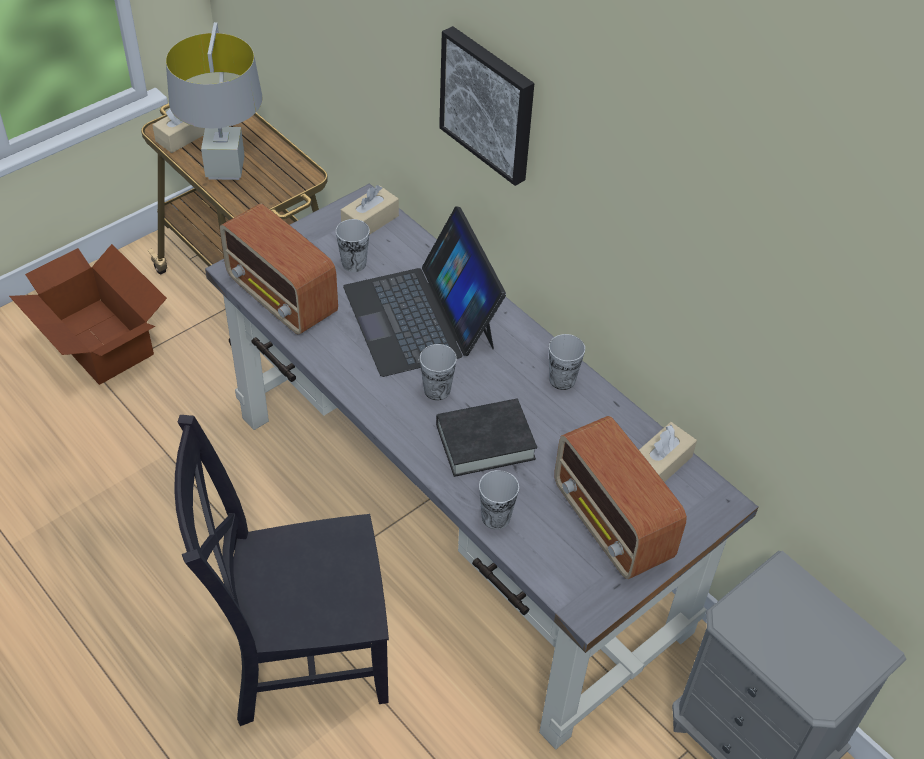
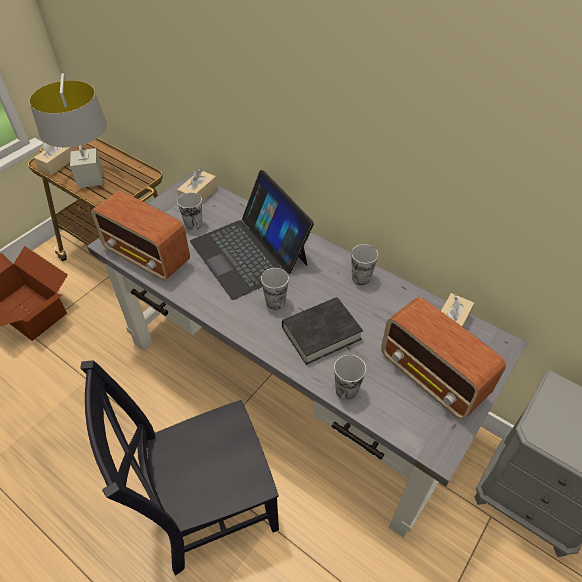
camera: 10 degrees left, 0 degrees up
picture [439,26,534,186] -> none

